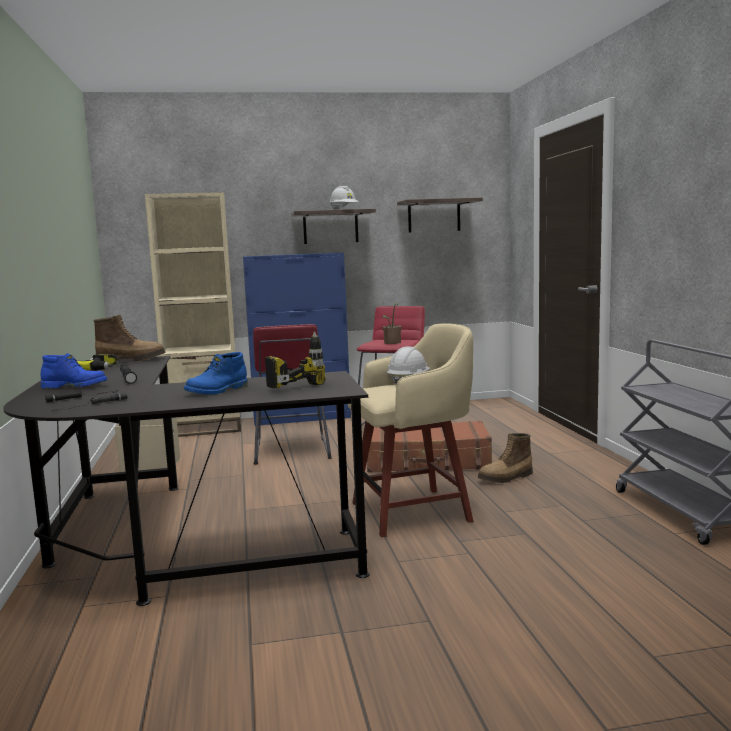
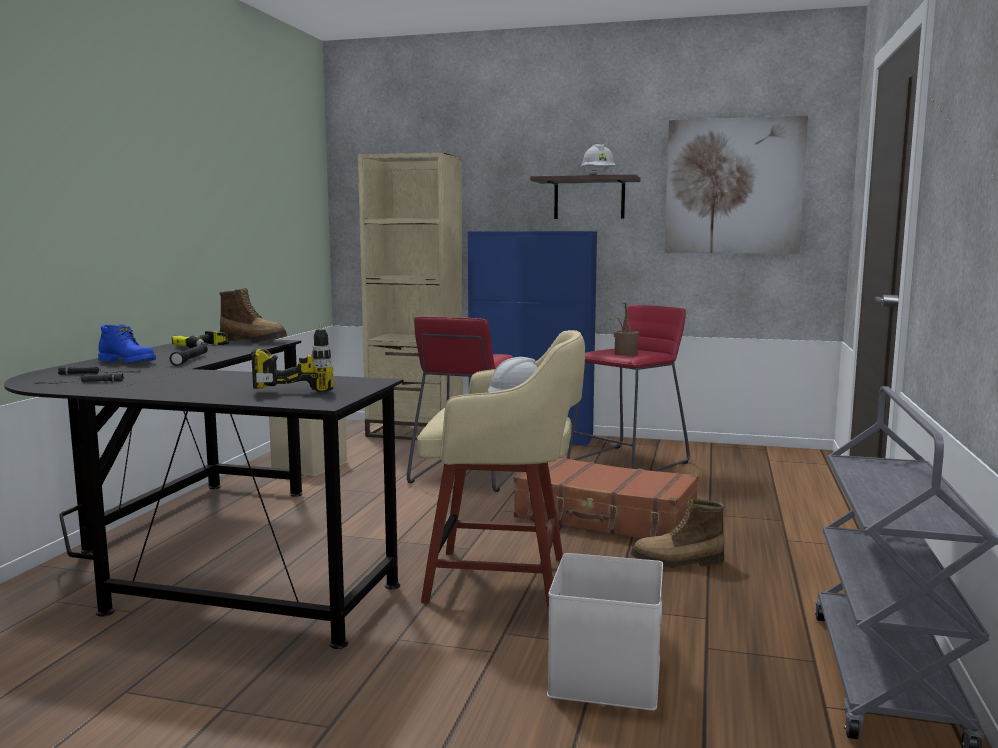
camera: 25 degrees right, 0 degrees up
blue boot [184,352,248,394] -> none
shelf [397,198,483,233] -> picture [664,116,808,253]
none -> white storage box [547,553,663,711]

